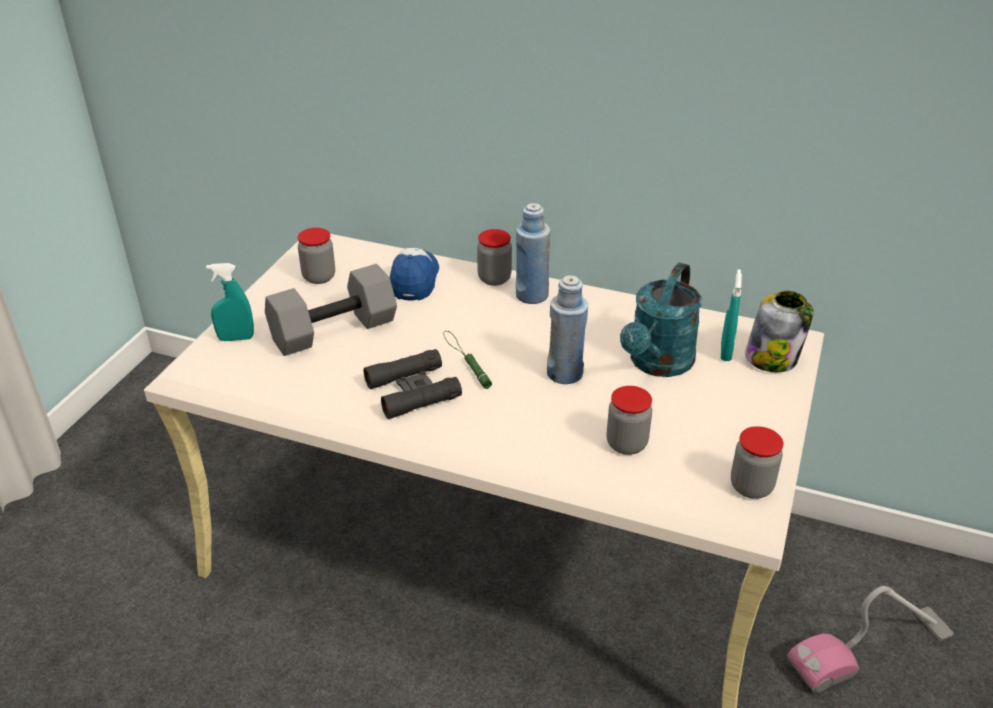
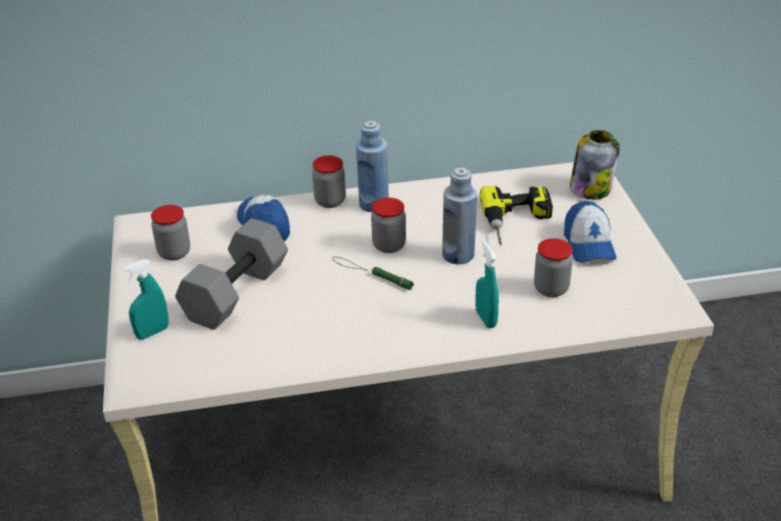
camera: 30 degrees left, 0 degrees up
black binoculars [364,349,462,419] -> none
turquoise watering can [620,262,702,377] -> power drill [479,186,553,245]
turquoise spray bottle [720,269,742,361] -> turquoise spray bottle moved to [475,240,499,328]
jar [731,426,784,499] -> jar moved to [371,198,406,253]
vacuum cleaner [787,586,954,692] -> none
none -> cap [564,201,617,263]

